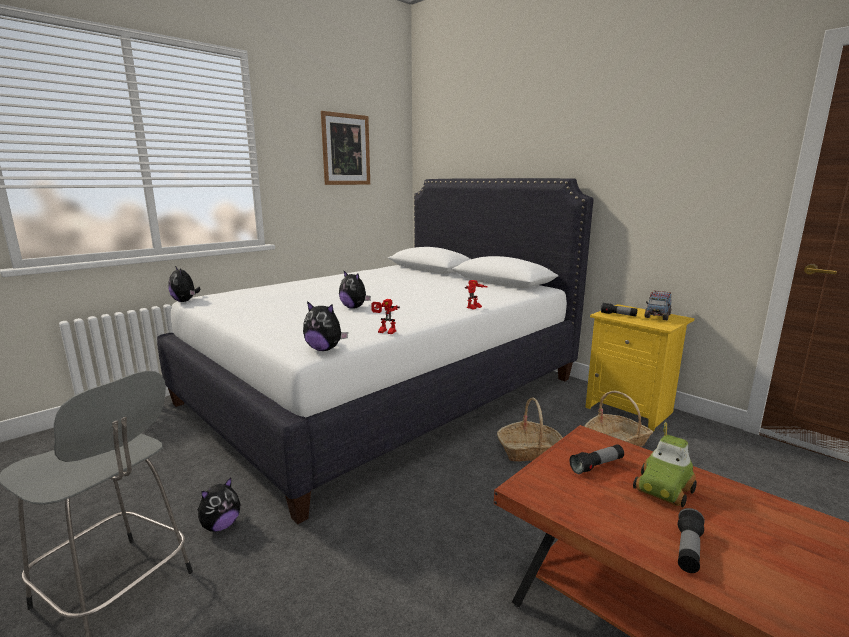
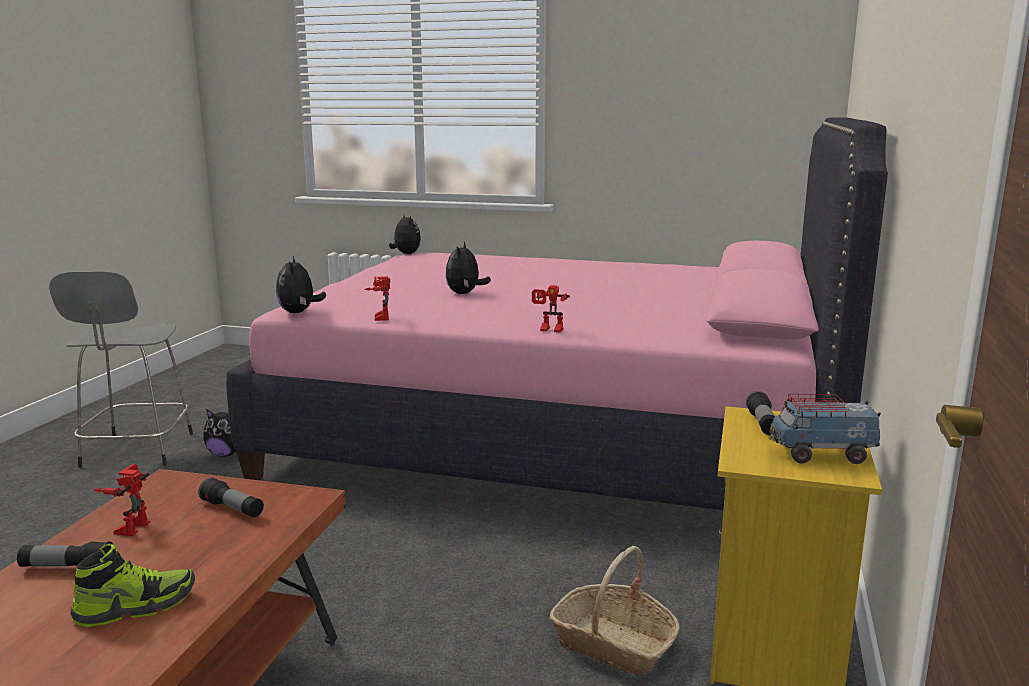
camera: 60 degrees right, 0 degrees up
white bed [157,178,594,525] -> pink bed [226,117,888,510]
plush toy [169,266,200,302] -> plush toy turned 135 degrees clockwise [389,214,421,254]
picture [321,111,370,185] -> none
basket [497,397,563,462] -> none
toy car [633,422,697,508] -> none
none -> shoe [71,544,195,627]
none -> toy robot [93,464,150,536]

